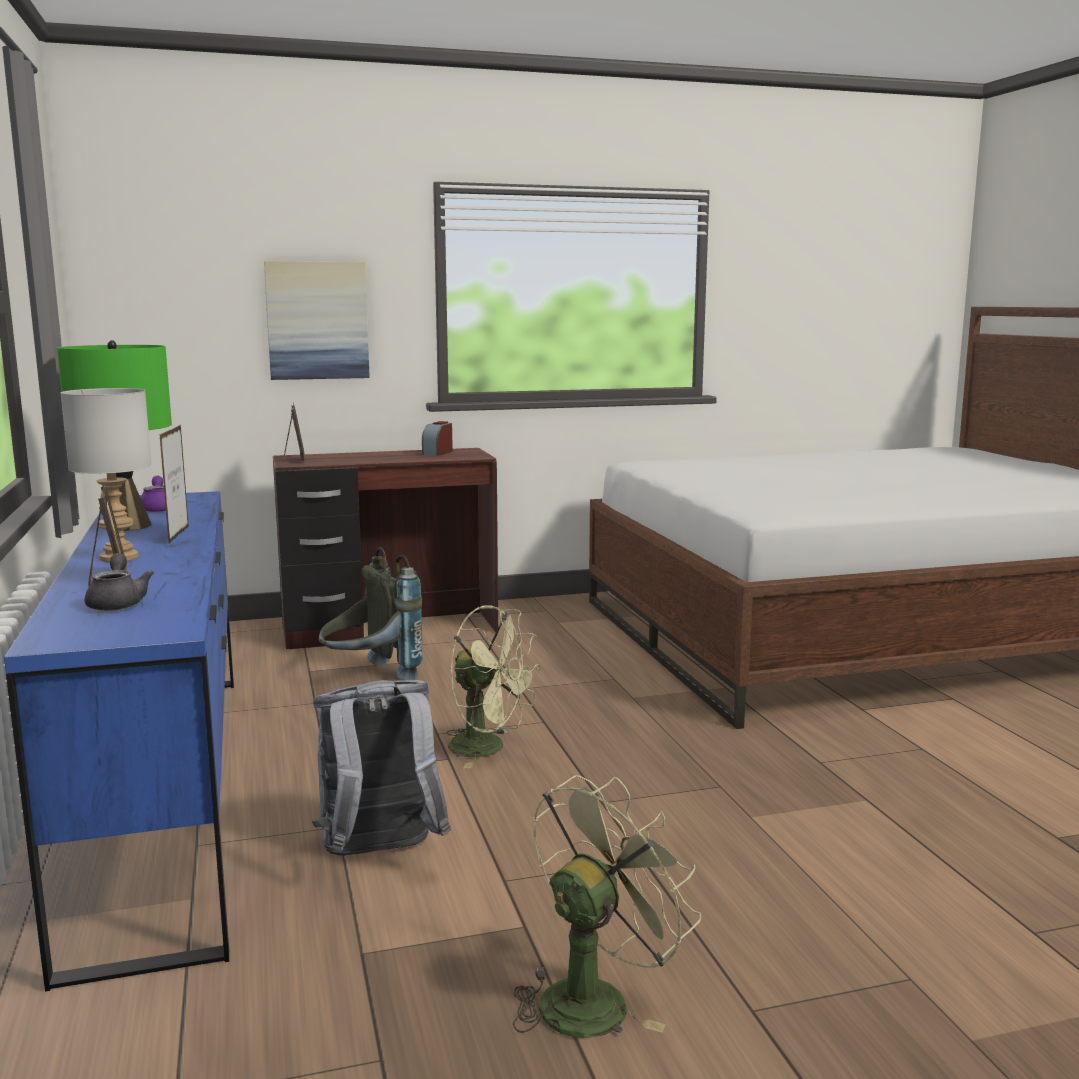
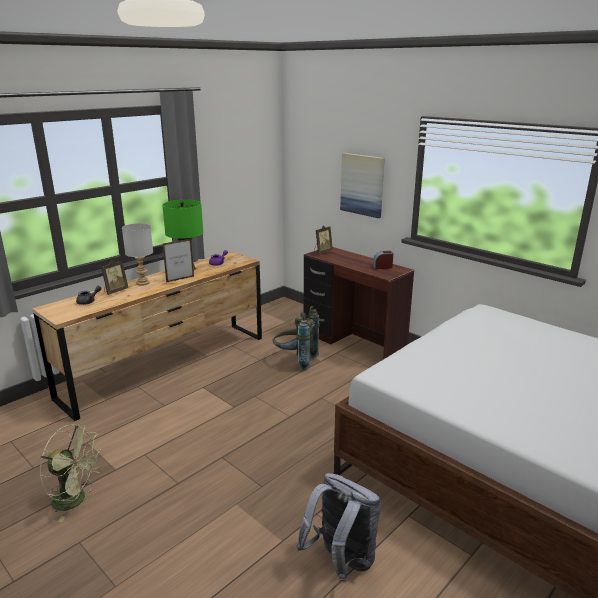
camera: 60 degrees right, 10 degrees up
blue dresser [4,491,234,992] -> brown dresser [32,251,262,421]
grey backpack [312,680,451,856] -> grey backpack moved to [296,473,381,582]
green fan [447,605,541,768] -> none

